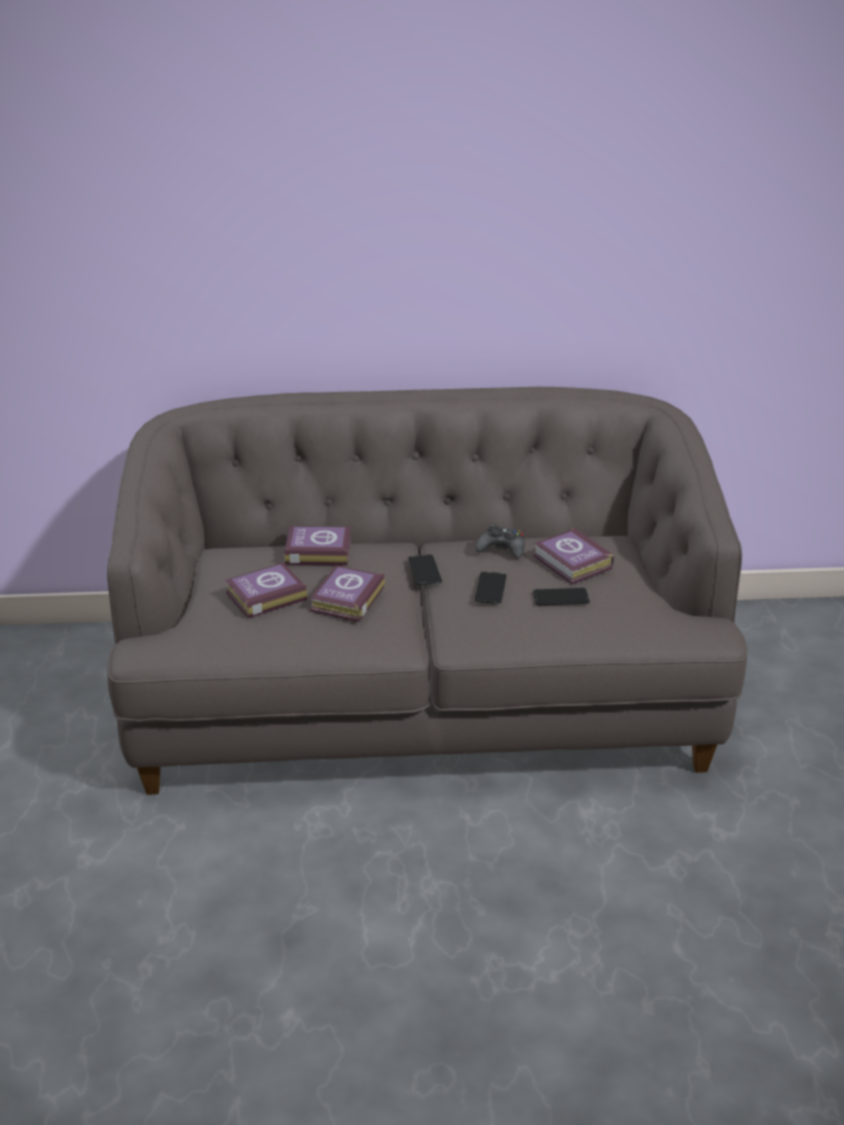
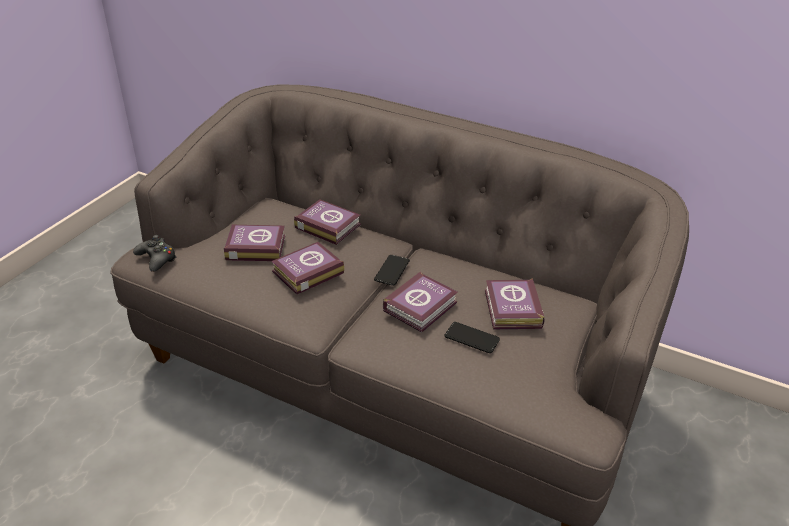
camera: 30 degrees right, 5 degrees up
phone [475,572,506,604] -> book [383,271,458,333]
black game controller [476,524,524,559] -> black game controller moved to [133,235,177,272]

